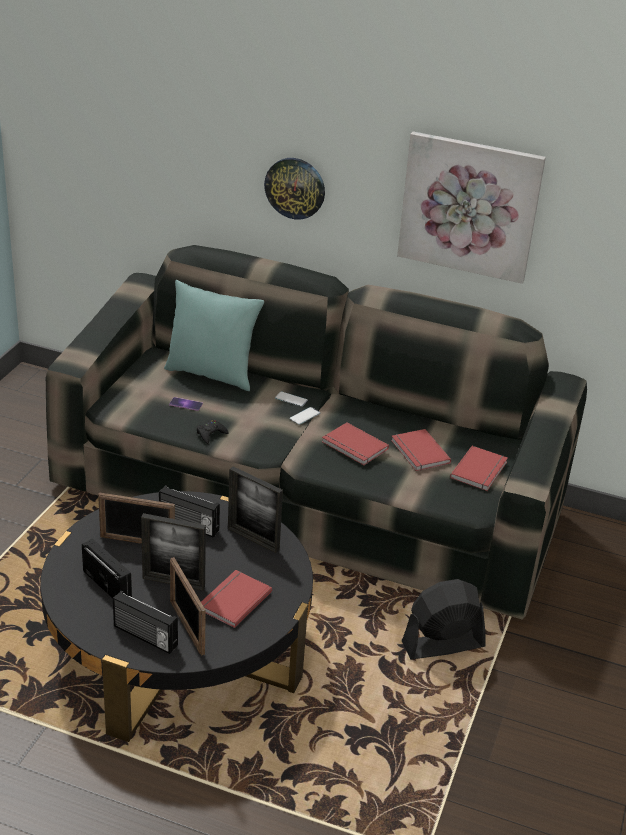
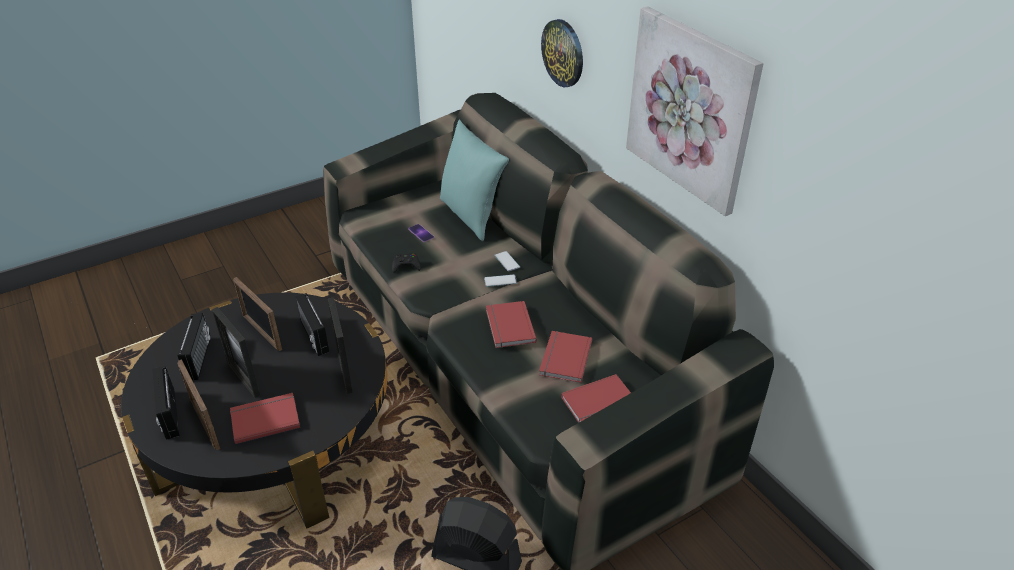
camera: 40 degrees right, 5 degrees up
picture frame [170,557,206,655] -> picture frame turned 45 degrees counterclockwise [178,359,220,450]

